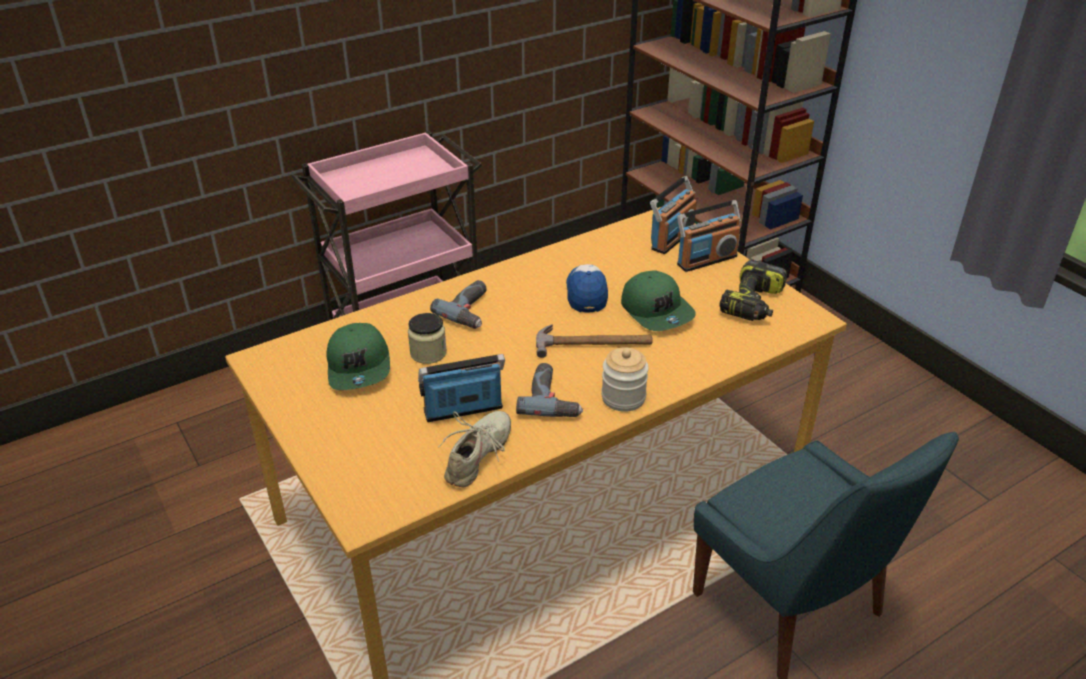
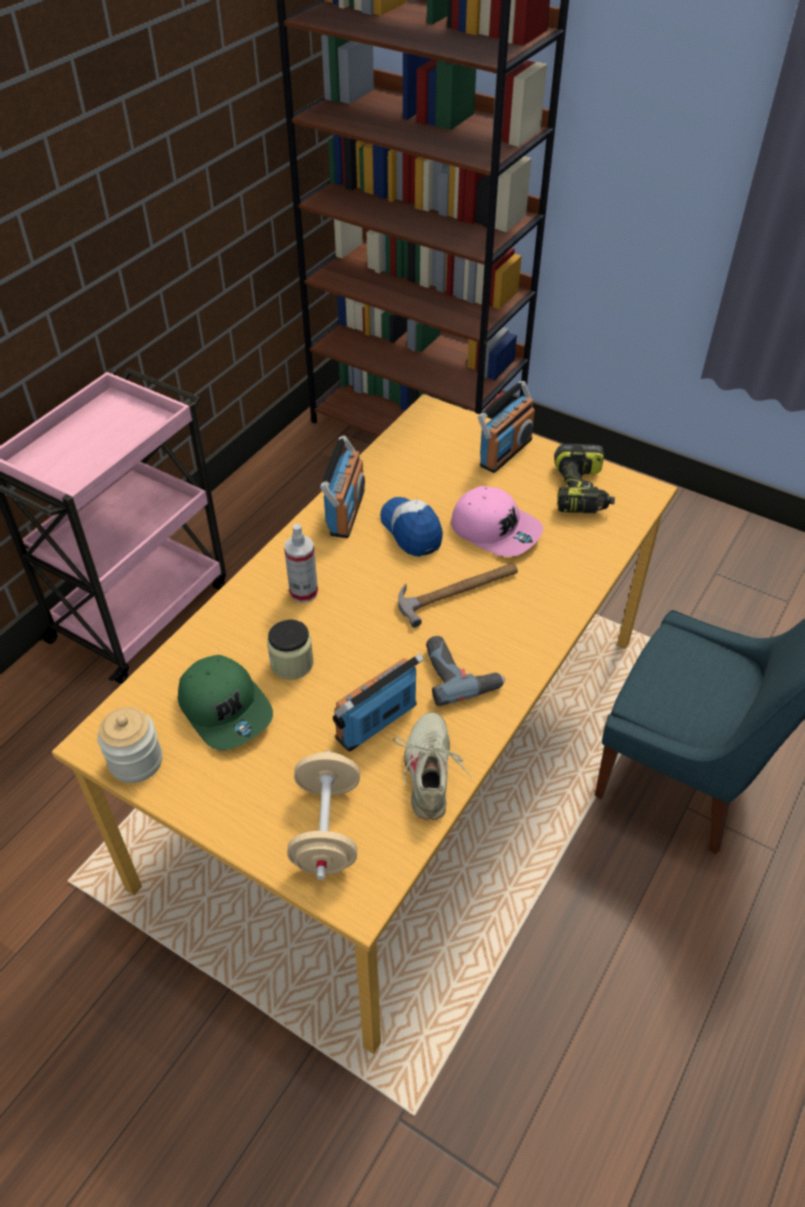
camera: 25 degrees left, 10 degrees up
power drill [430,280,487,329] -> spray bottle [284,524,318,603]
jar [601,347,649,412] -> jar moved to [97,707,162,783]
green cap [621,270,696,331] -> pink cap [451,486,543,557]
radio [650,176,697,254] -> radio moved to [320,435,365,538]
none -> beige dumbbell [287,750,360,880]

